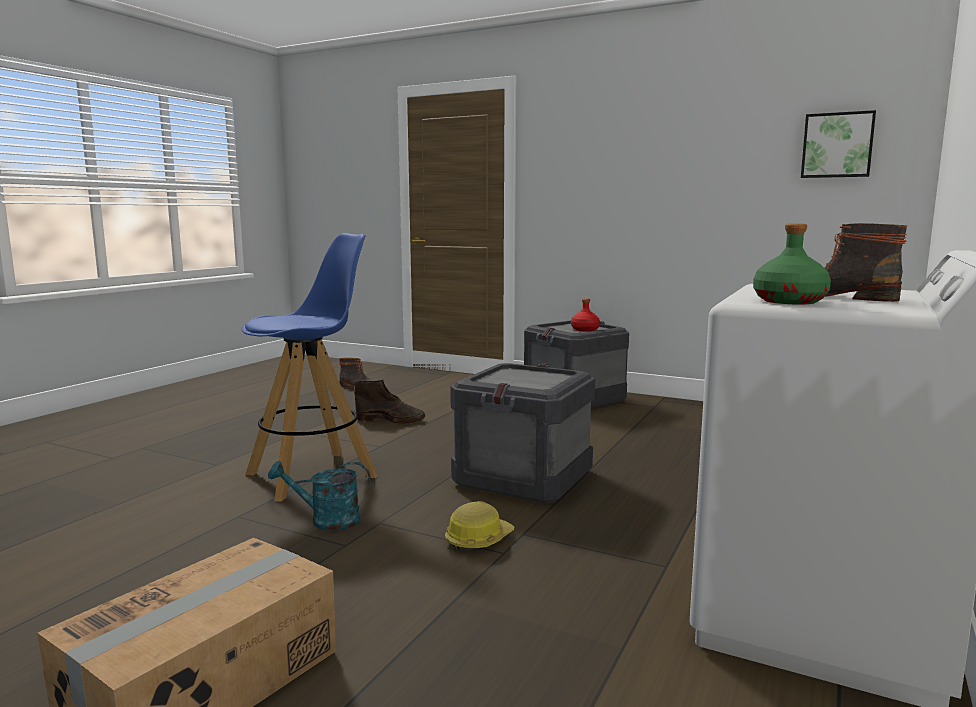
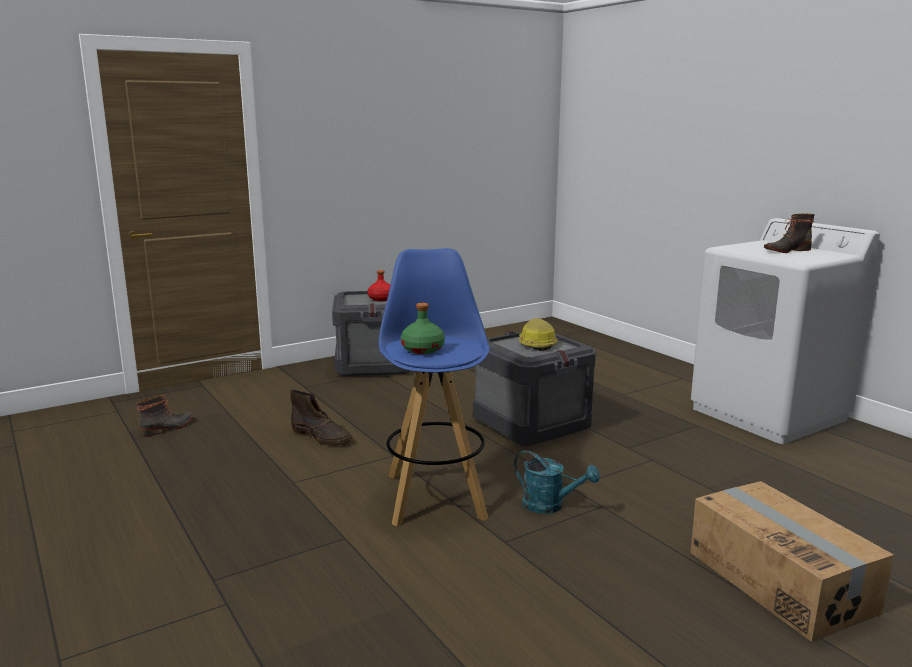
camera: 60 degrees left, 5 degrees up
turquoise watering can [268,461,371,531] -> turquoise watering can turned 90 degrees counterclockwise [514,450,600,514]
brown boot [354,379,425,424] -> brown boot turned 90 degrees clockwise [290,389,352,446]
hard hat [445,501,514,551] -> hard hat moved to [519,318,558,351]
green bottle [753,224,831,305] -> green bottle moved to [401,303,445,354]
picture [801,110,876,178] -> none

